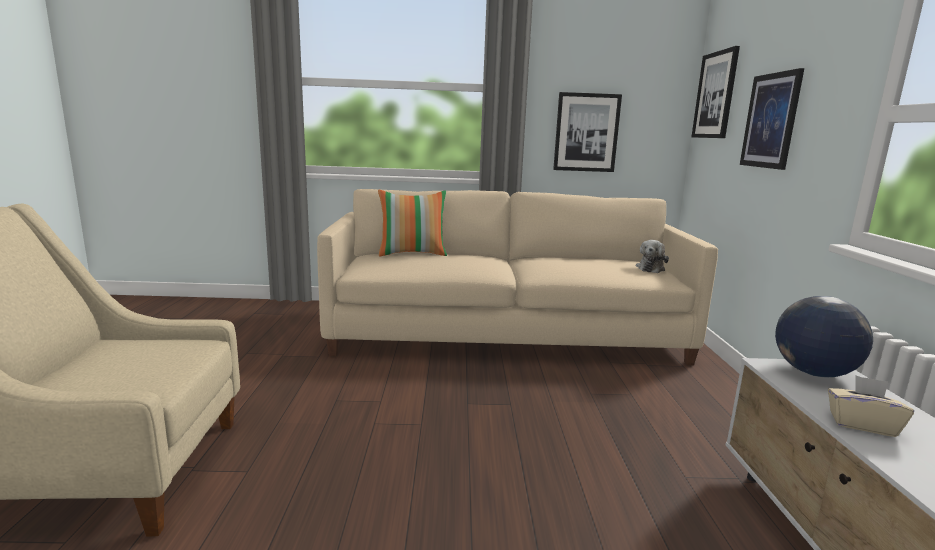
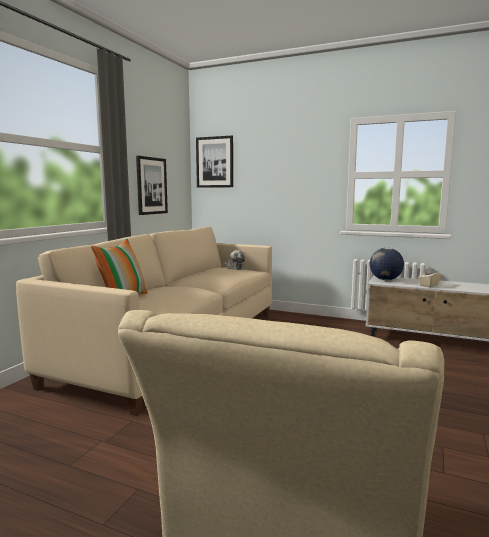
camera: 65 degrees left, 5 degrees down
picture [740,68,804,170] -> none

